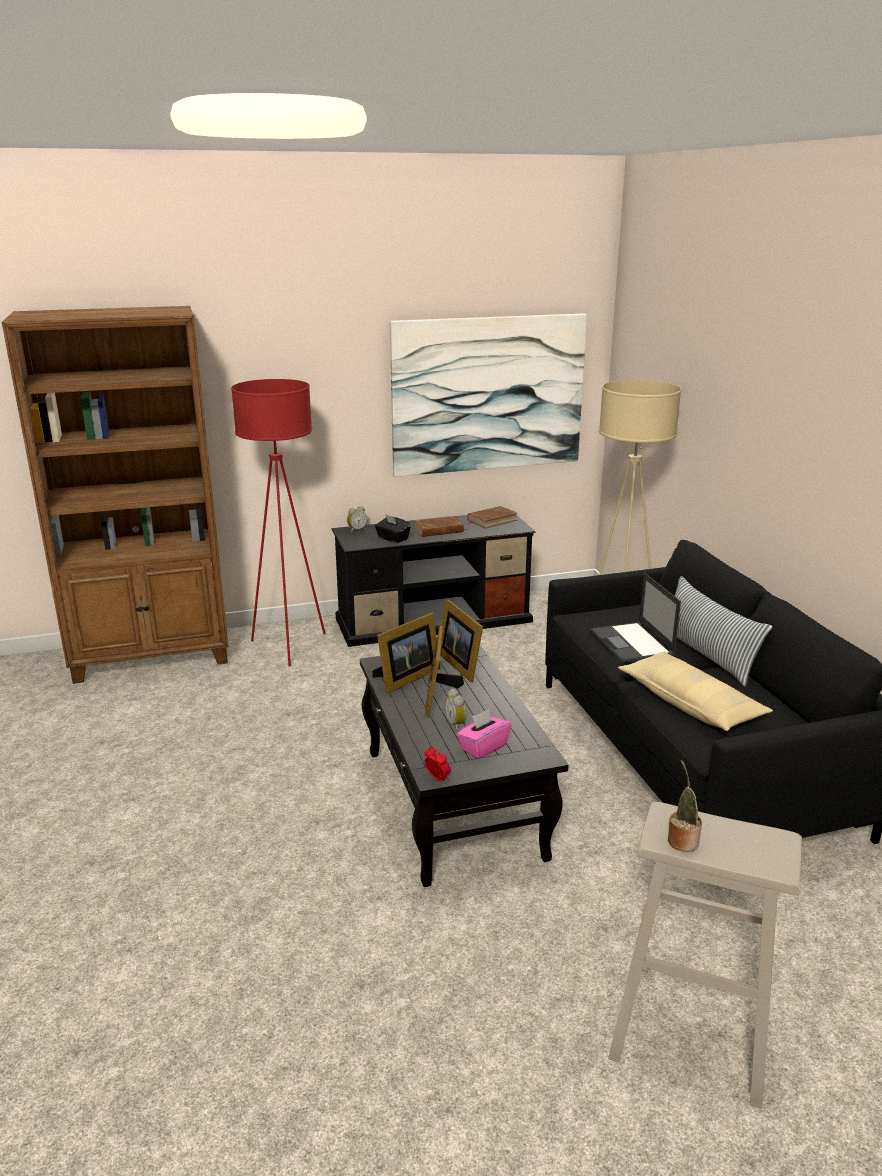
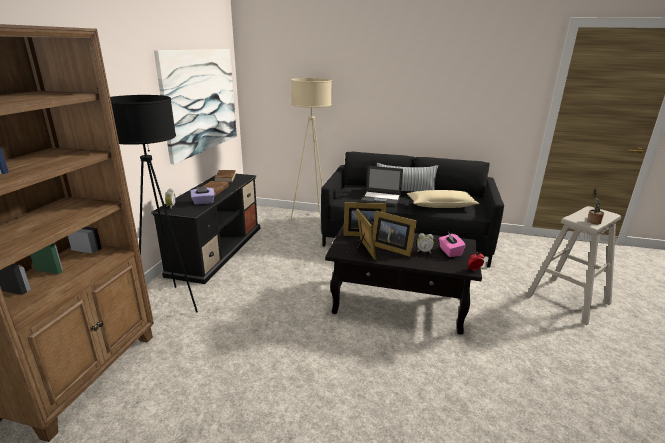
camera: 60 degrees left, 0 degrees up
red floor lamp [231,379,326,667] -> black floor lamp [110,95,198,313]
black tissue box [375,514,411,543] -> purple tissue box [191,186,215,205]

